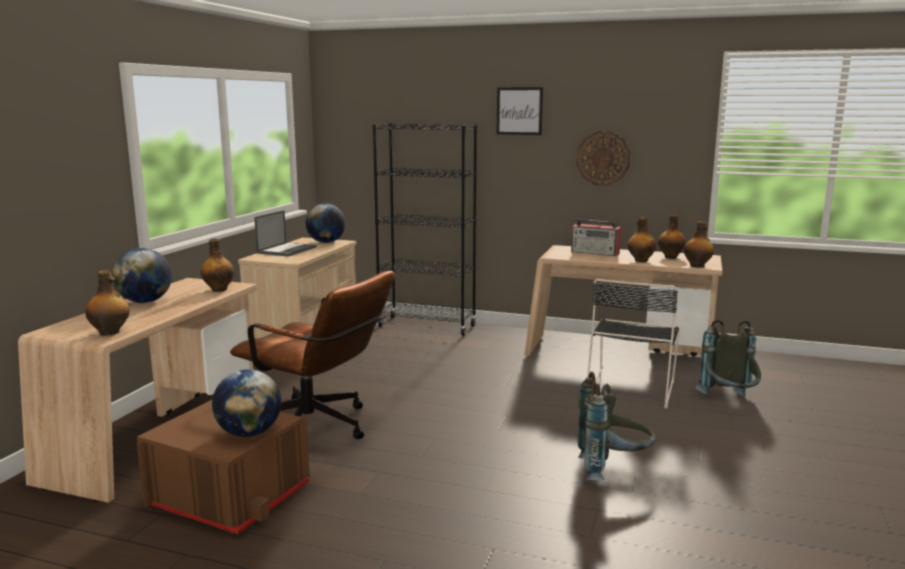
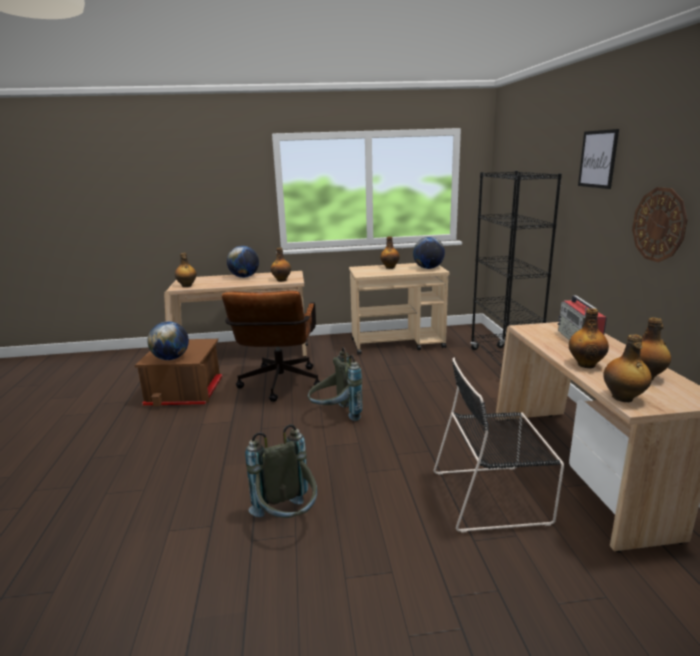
camera: 65 degrees right, 5 degrees up
laptop [254,210,317,257] -> bottle [380,236,400,269]
grey backpack [696,320,761,396] -> grey backpack moved to [308,347,363,421]

